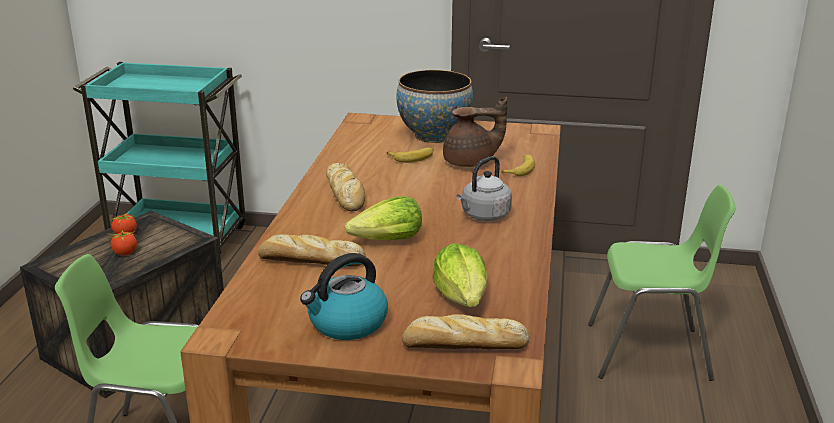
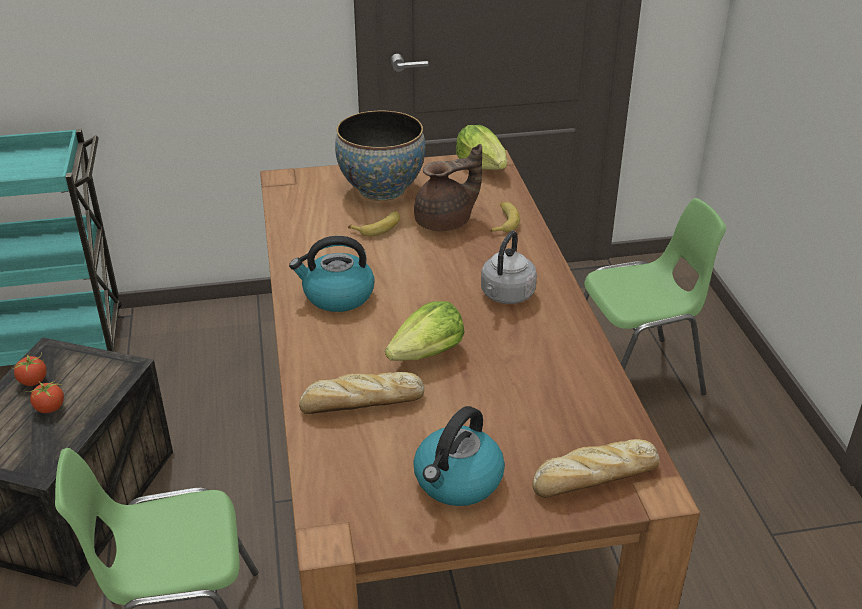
camera: 20 degrees left, 10 degrees up
bread [326,163,365,211] -> kettle [289,236,375,312]
lettuce [432,243,488,307] -> lettuce moved to [456,125,507,170]

